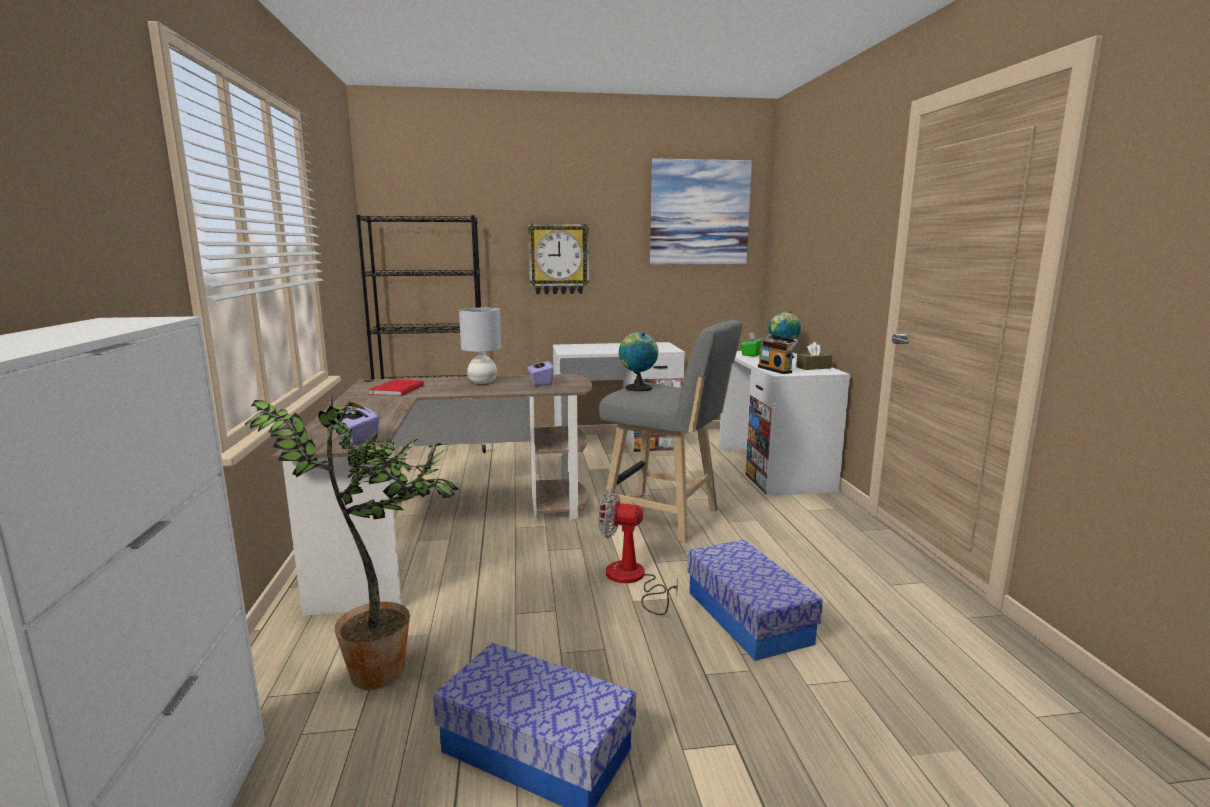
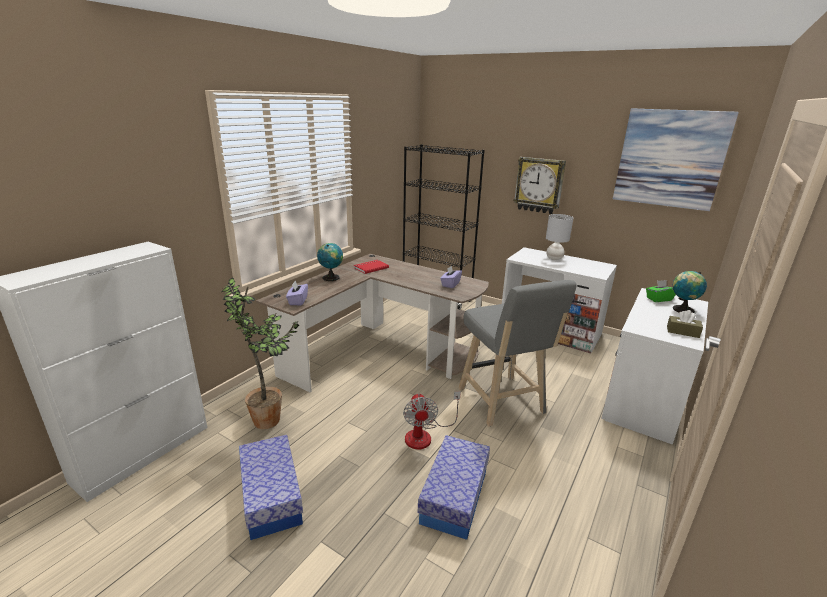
camera: 40 degrees right, 10 degrees up
grey table lamp [459,308,501,384] -> grey table lamp moved to [546,214,573,260]
fan [599,489,678,615] -> fan turned 150 degrees counterclockwise [403,391,461,450]
globe [619,332,658,391] -> globe moved to [317,243,343,281]
radio [758,334,799,374] -> none

